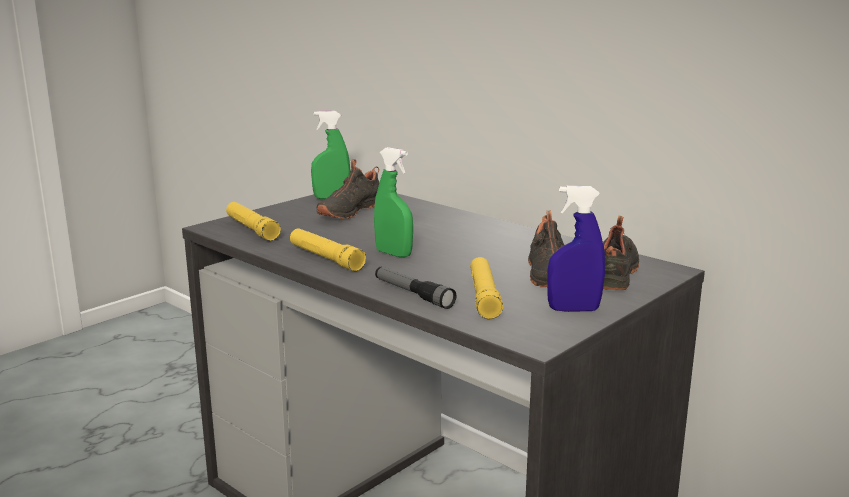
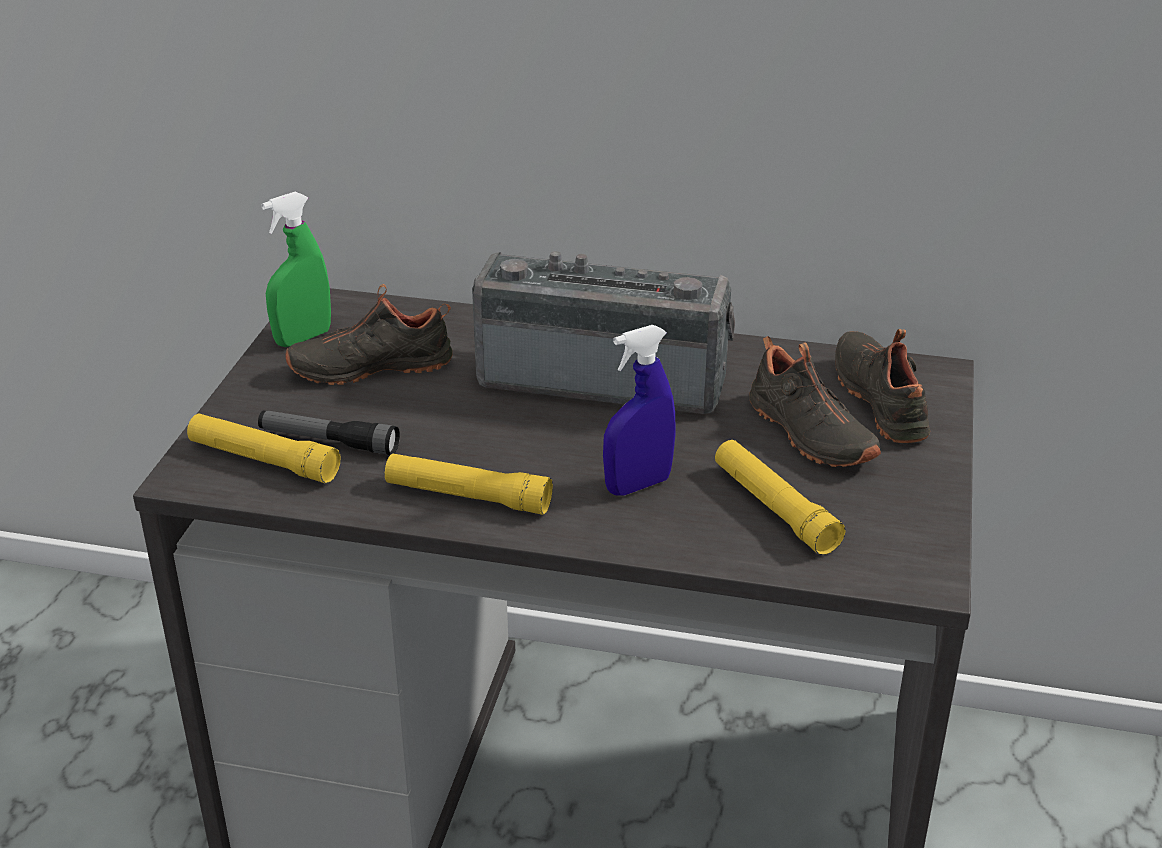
camera: 30 degrees left, 15 degrees up
black shoe [317,159,379,219] -> black shoe turned 75 degrees clockwise [285,284,453,385]
green spray bottle [374,147,413,257] -> none
flashlight [375,267,456,309] -> flashlight moved to [258,410,400,455]
blue spray bottle [547,186,605,312] -> blue spray bottle moved to [603,325,676,495]
none -> radio [472,251,735,414]

